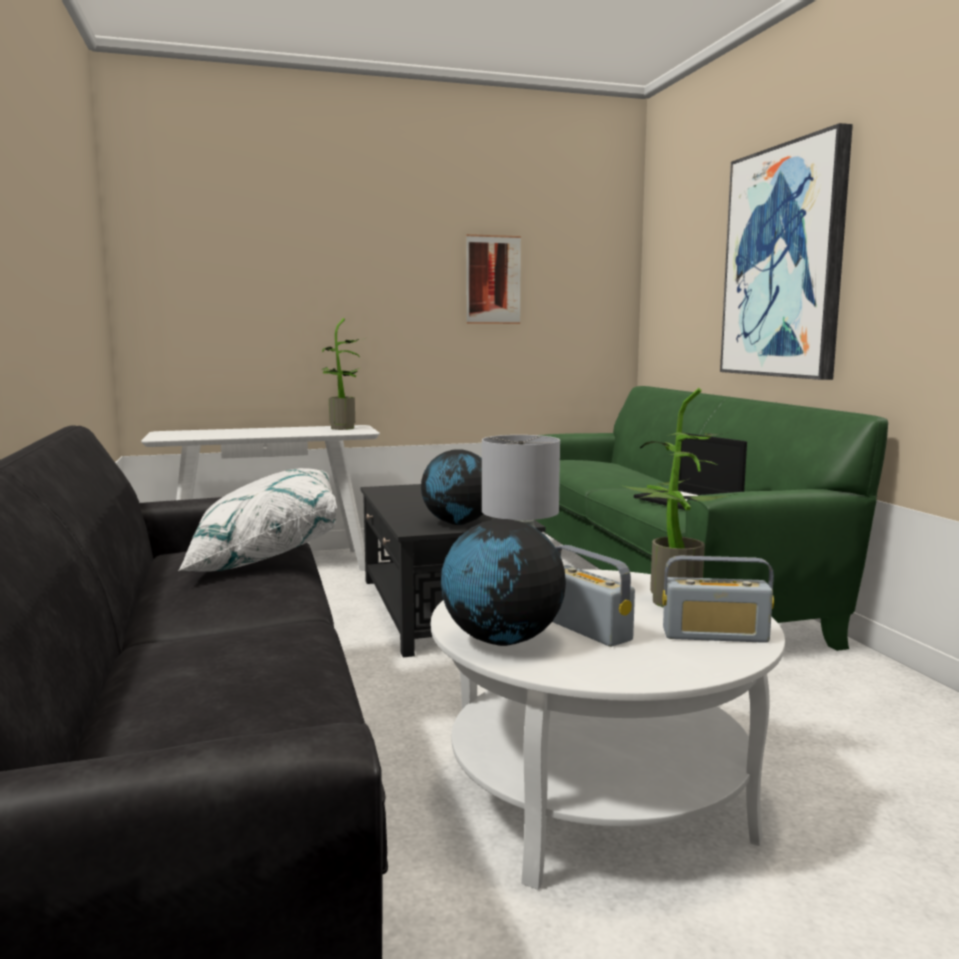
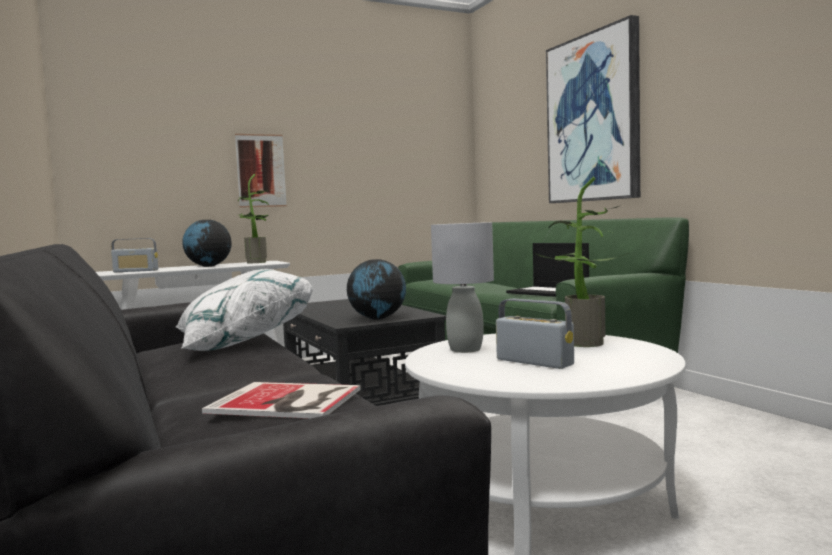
camera: 10 degrees left, 5 degrees down
globe [441,519,566,646] -> globe moved to [182,220,232,267]
picture [466,234,521,324] -> picture moved to [235,134,287,208]
radio [663,556,774,643] -> radio moved to [111,238,158,272]
none -> book [202,382,361,419]

